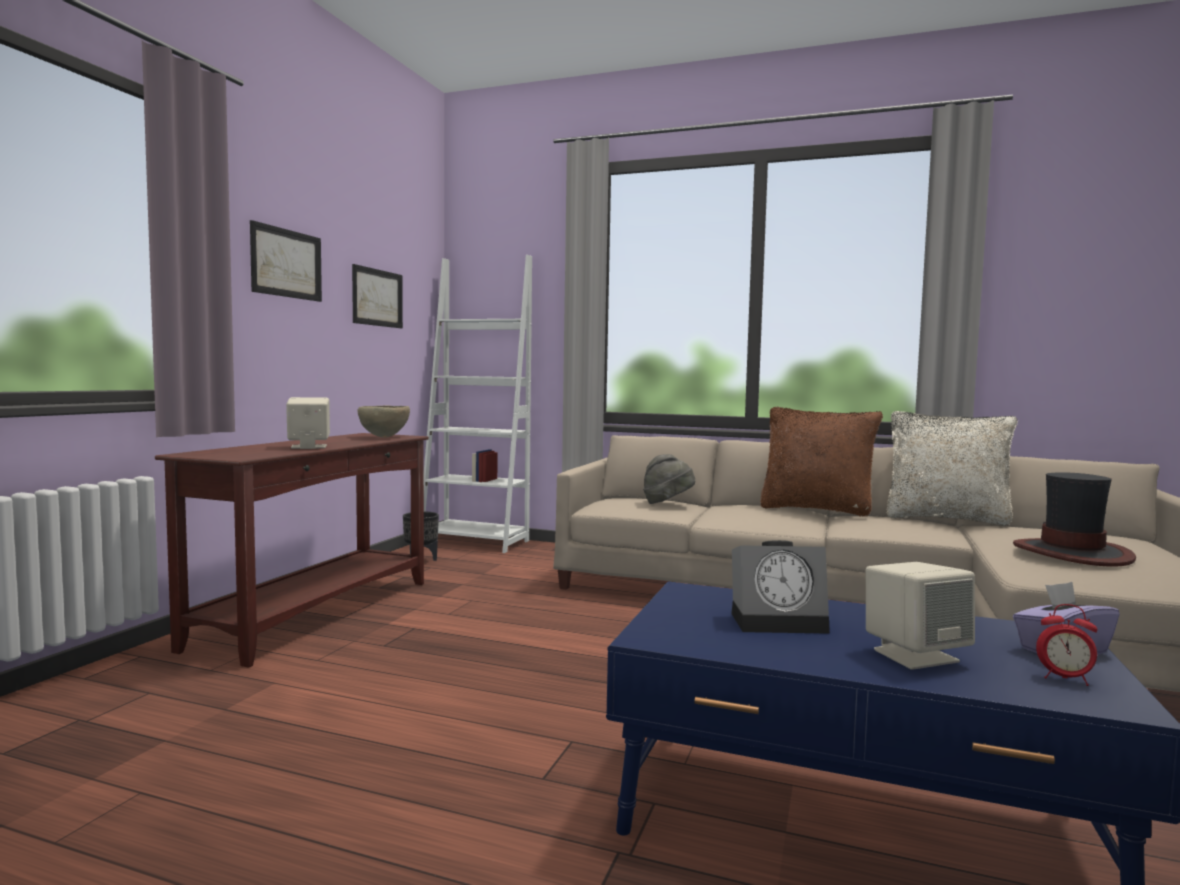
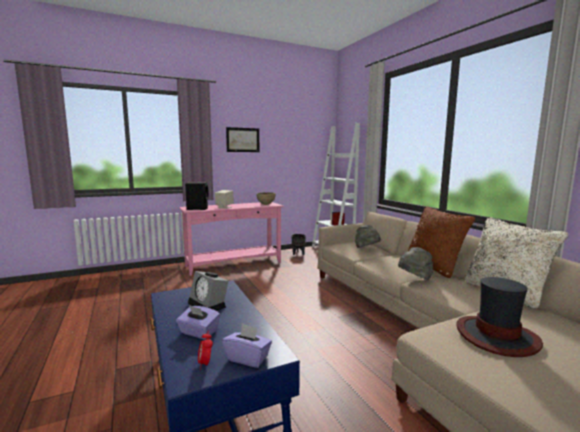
camera: 45 degrees right, 5 degrees up
brown console table [155,433,429,668] -> pink console table [179,202,284,276]
picture [352,264,403,328] -> none
beige speaker [866,562,975,670] -> purple tissue box [176,305,220,339]
none -> black speaker [185,182,209,210]
none -> grey hat [398,247,433,280]

